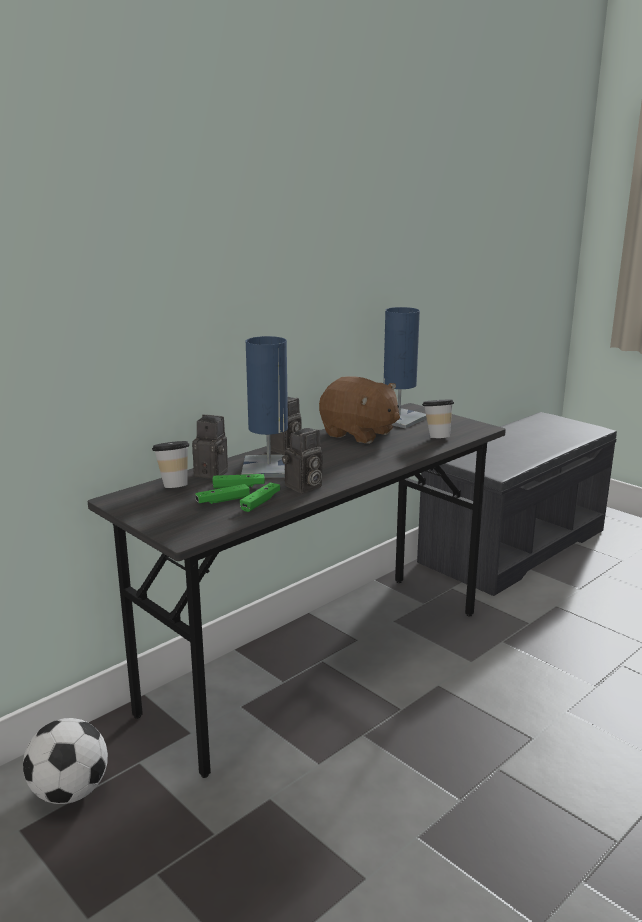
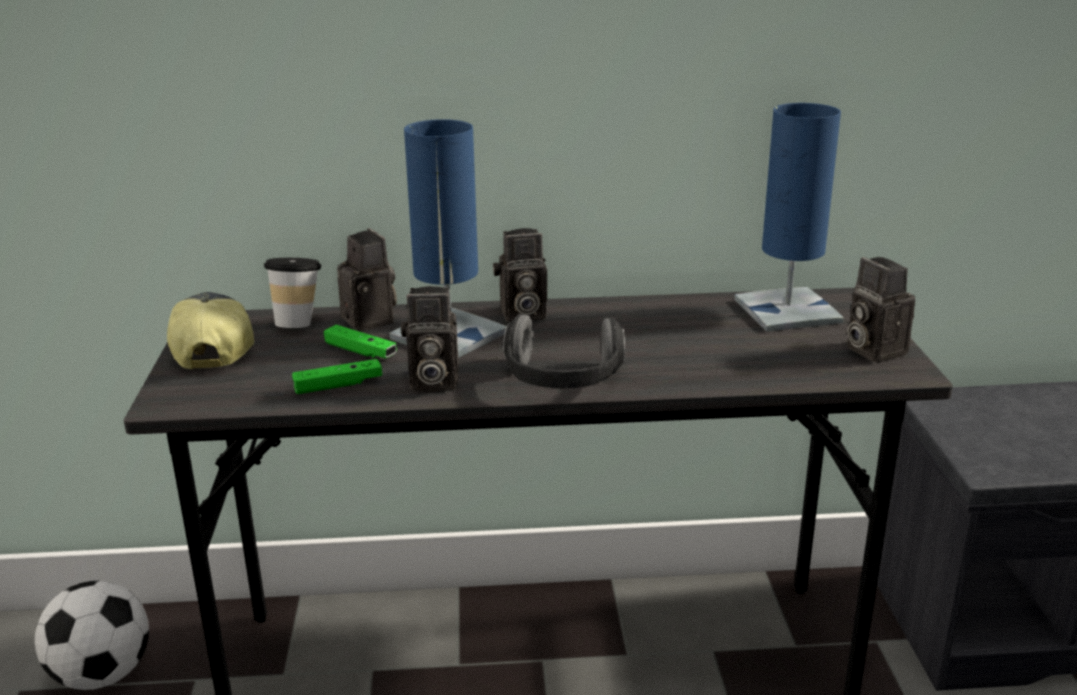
camera: 40 degrees right, 5 degrees up
green game controller [195,484,250,504] -> none
brown plush toy [319,376,400,444] -> none
cup [422,400,454,438] -> none
none -> cap [167,292,254,369]
none -> headphones [503,314,625,388]
none -> camera [847,257,915,363]

